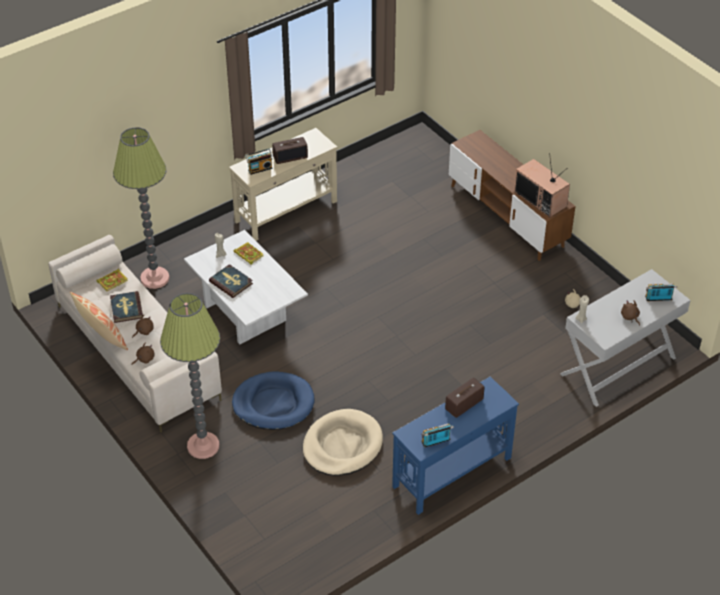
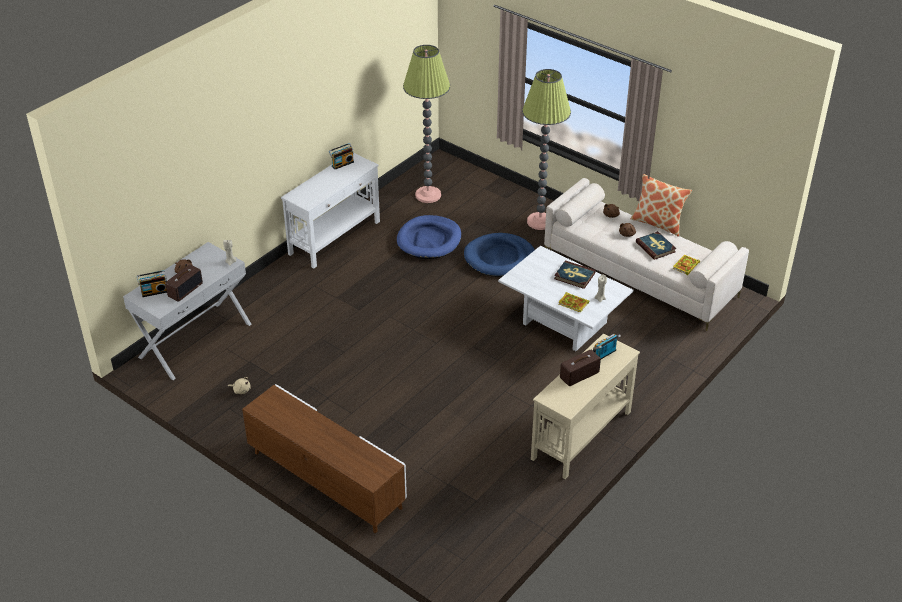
camera: 165 degrees right, 5 degrees down
floor lamp [113,127,170,289] -> floor lamp moved to [403,45,450,203]
beige dog bed [303,409,383,476] -> blue dog bed [397,215,461,259]
blue console table [392,377,519,515] -> white console table [281,153,380,269]
radio [445,378,485,418] -> radio moved to [165,264,203,302]
television [514,153,570,217] -> none

